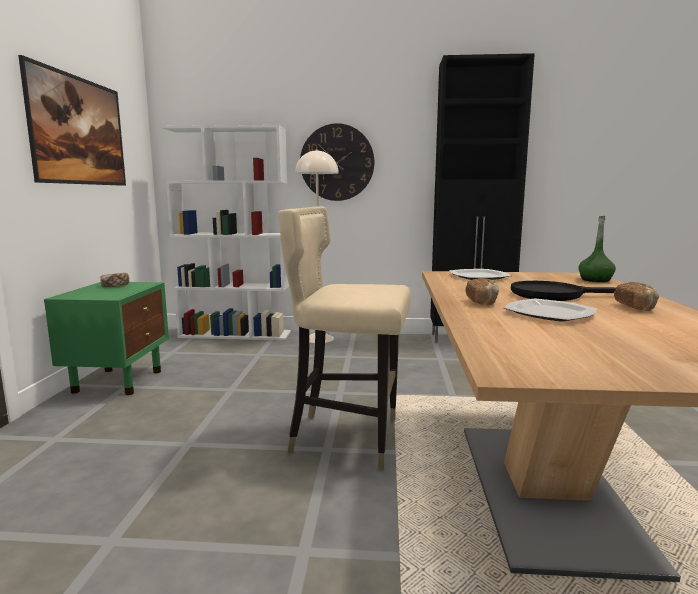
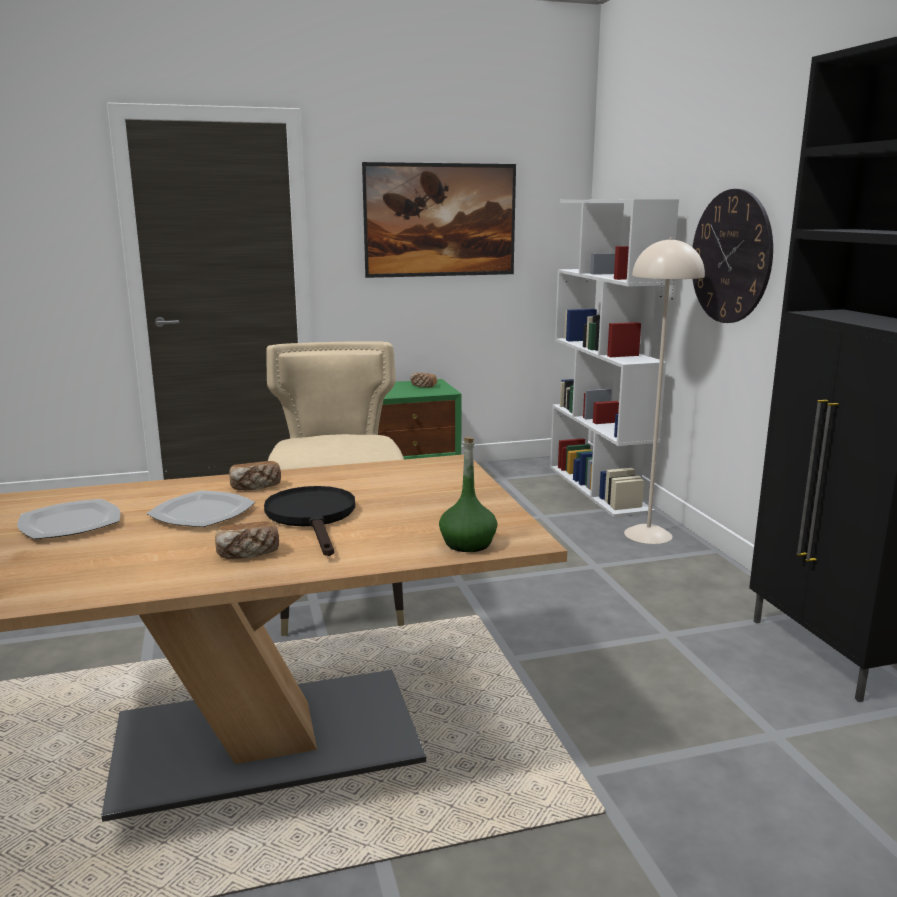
camera: 70 degrees right, 5 degrees up
plate [449,269,511,280] -> plate moved to [17,499,120,539]

